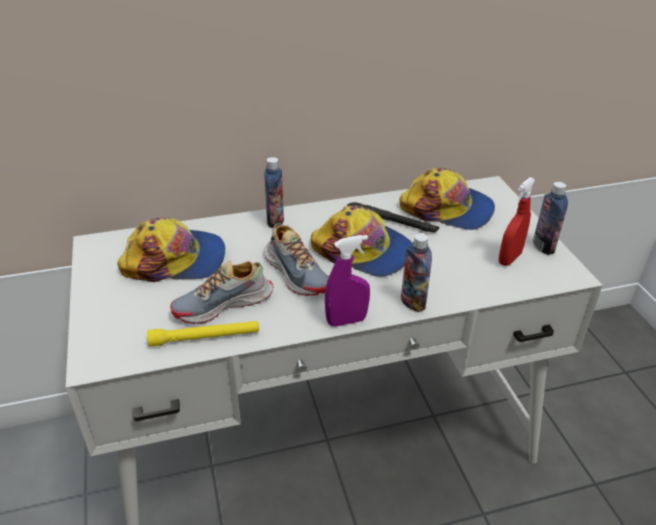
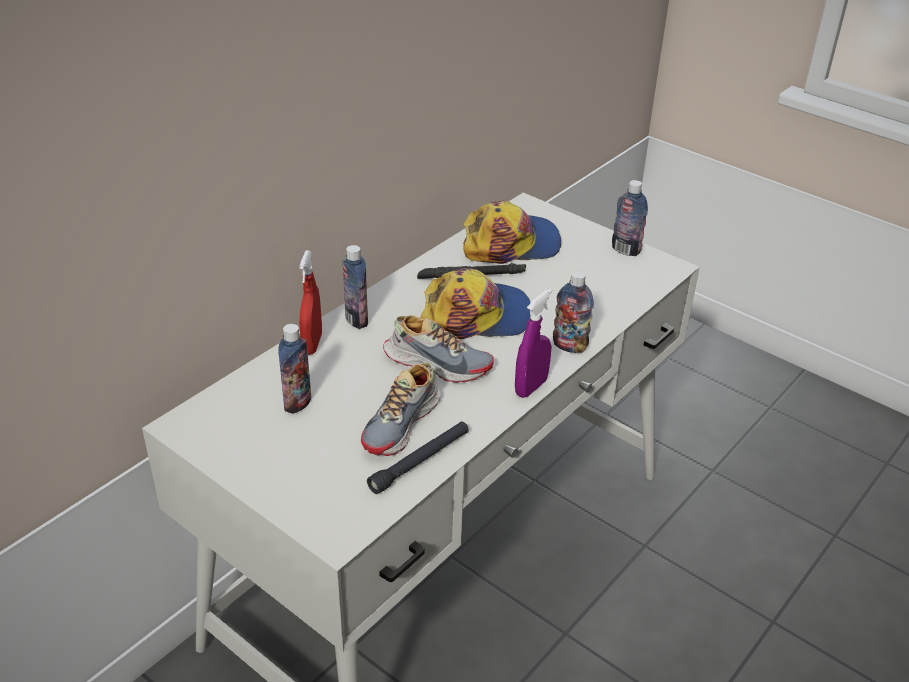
camera: 35 degrees left, 0 degrees up
cap [117,217,225,282] -> bottle [278,324,311,414]
yellow flashlight [147,321,259,347] -> black flashlight [367,421,468,494]
red spray bottle [499,177,535,266] -> red spray bottle moved to [299,251,322,355]

